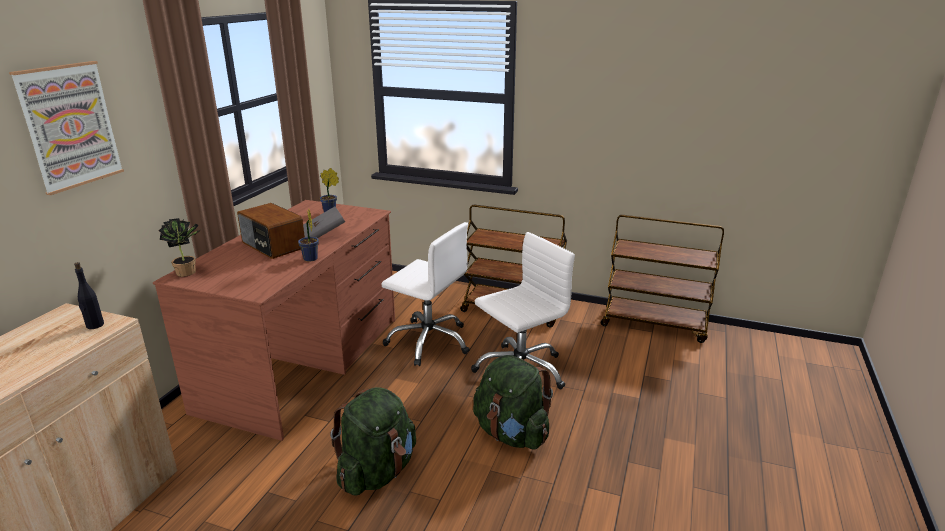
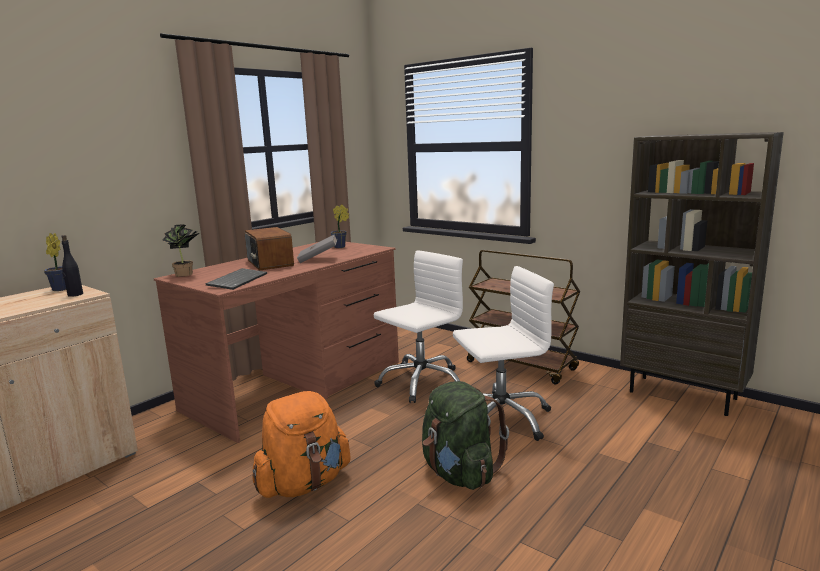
camera: 20 degrees right, 10 degrees down
picture [9,61,124,195] -> none
potted plant [298,209,319,262] -> potted plant moved to [44,233,66,291]
green backpack [330,387,416,495] -> orange backpack [253,391,351,498]
white office chair [381,222,470,366] -> white office chair turned 90 degrees counterclockwise [373,250,463,403]
brown cart [601,215,724,343] -> brown bookcase [620,132,784,416]
none -> keyboard [206,268,267,290]

